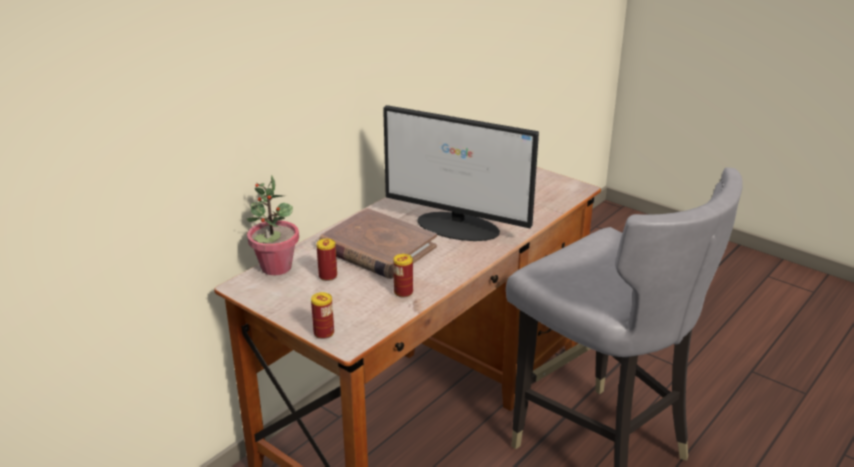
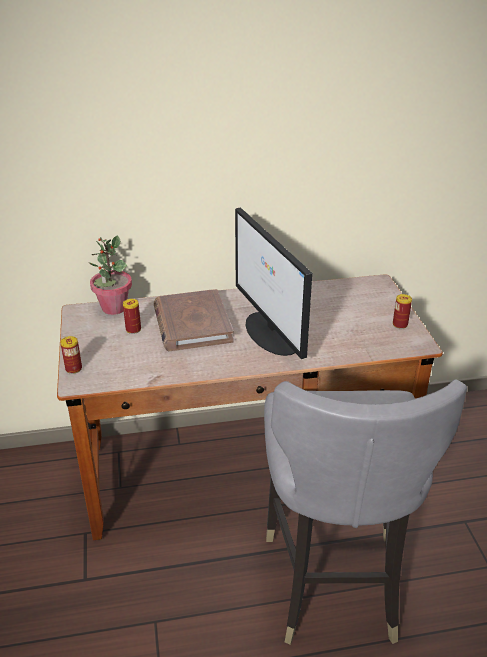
camera: 40 degrees right, 5 degrees up
can [393,254,413,297] -> can moved to [393,294,412,329]

